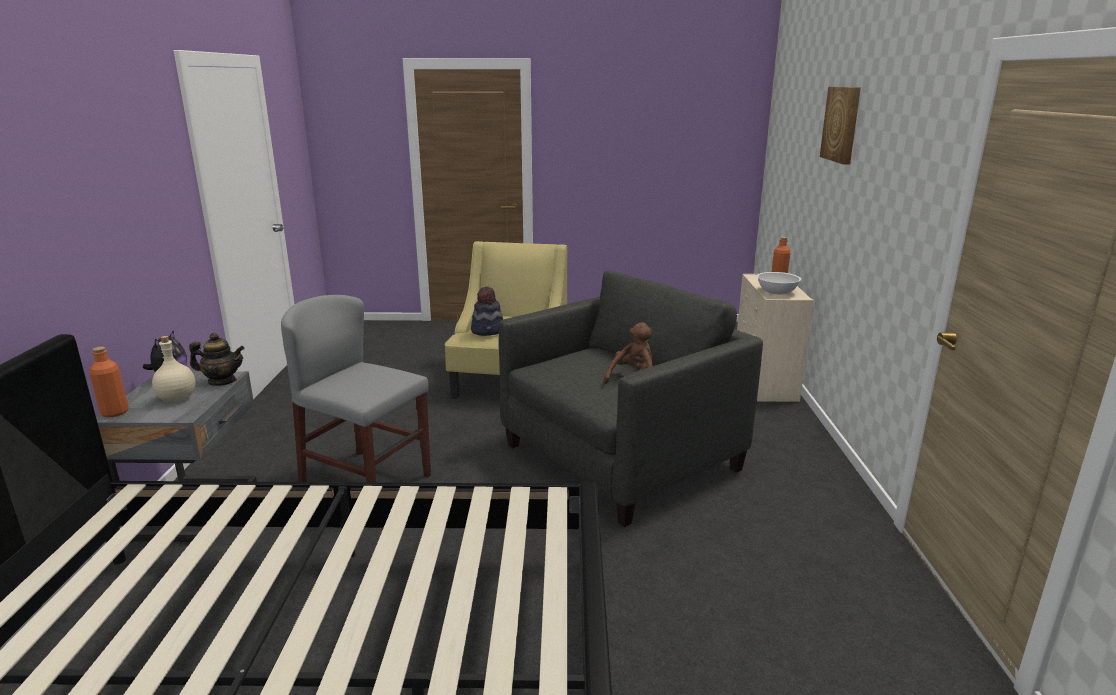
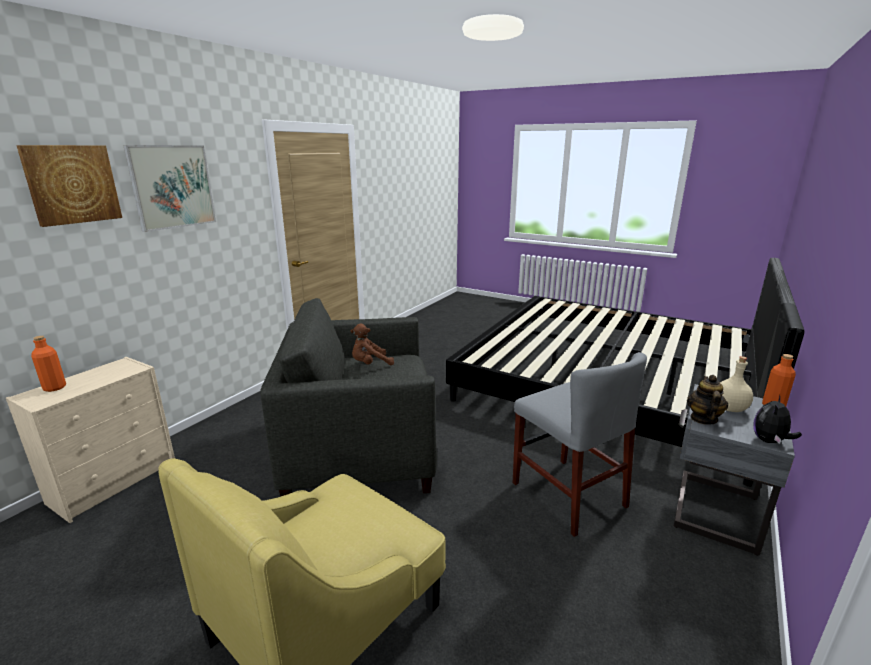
camera: 150 degrees left, 0 degrees up
teapot [189,333,245,386] -> teapot turned 75 degrees clockwise [687,375,728,425]
hat [471,286,503,336] -> none
white bowl [757,272,801,294] -> none
none -> picture [123,145,216,232]

